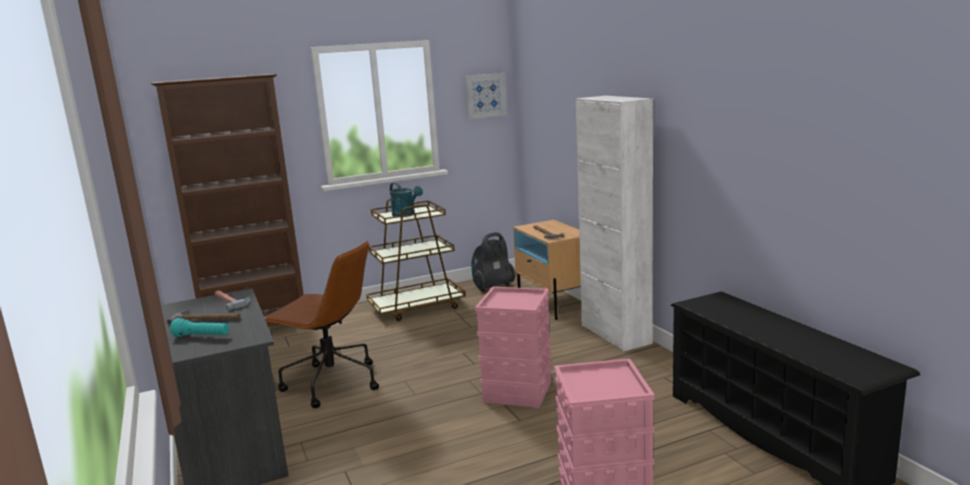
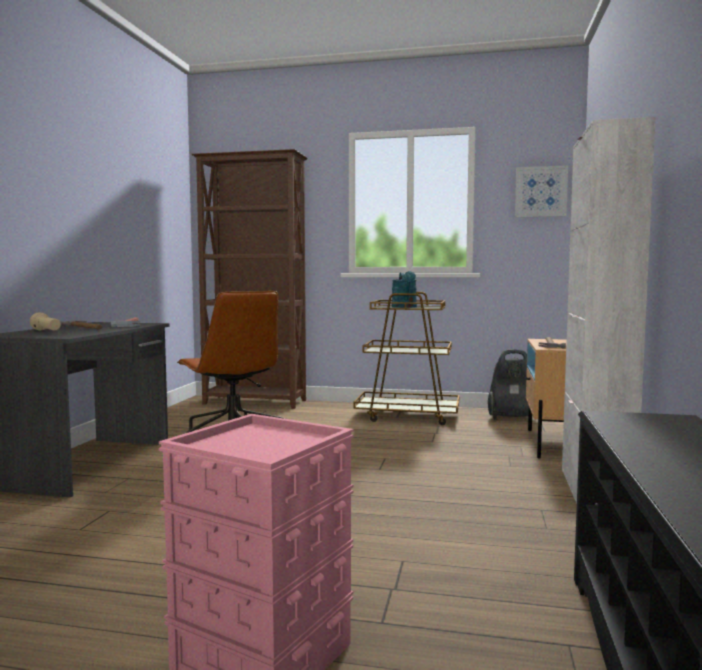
camera: 35 degrees right, 10 degrees down
turquoise flashlight [170,318,229,337] -> beige flashlight [30,312,61,330]
pink storage box [475,287,552,408] -> none

